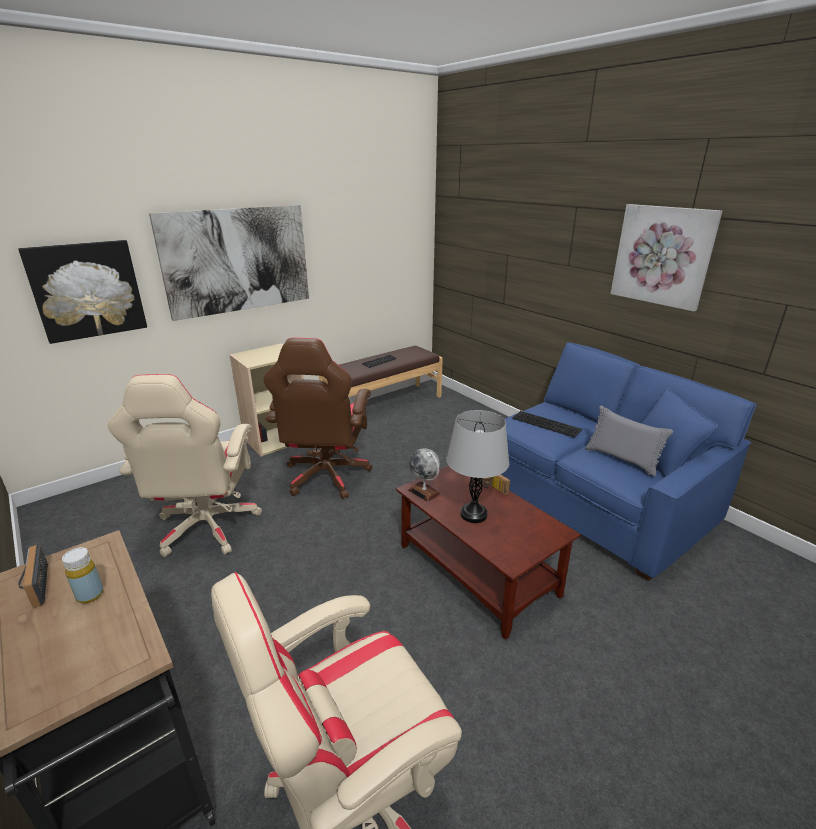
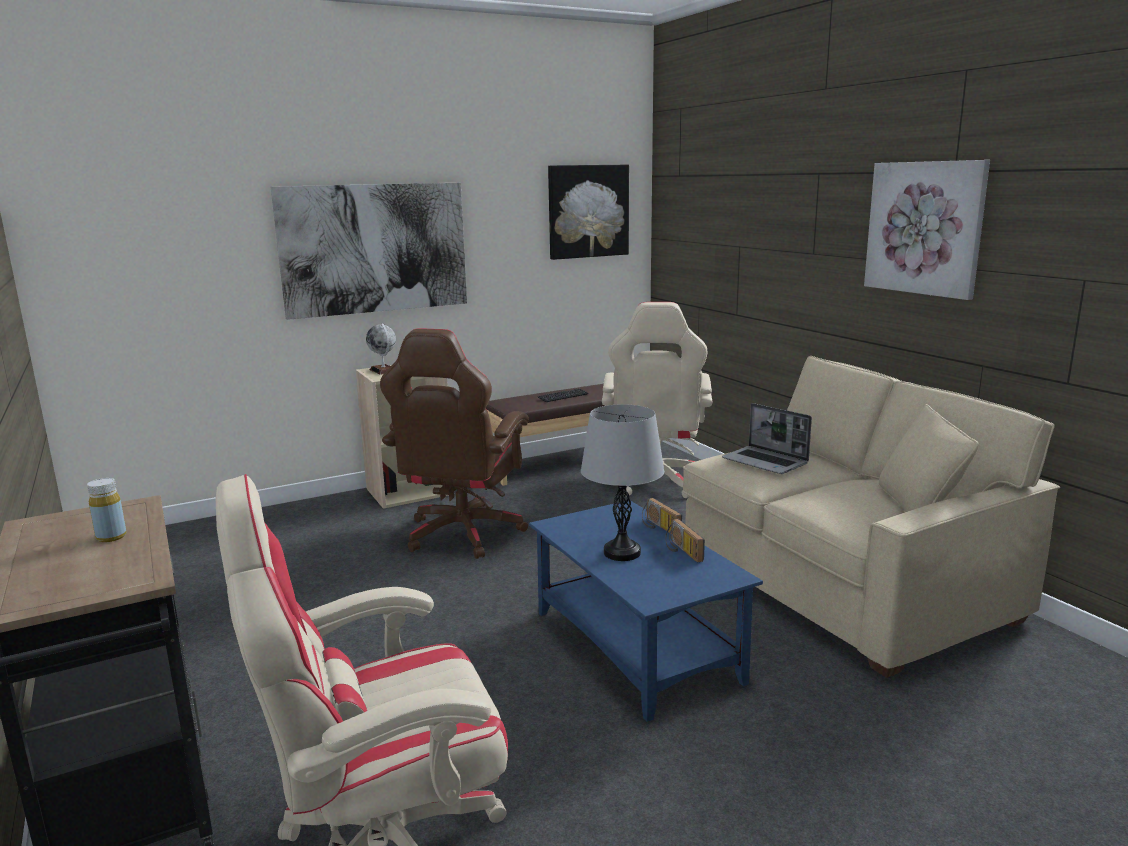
camera: 10 degrees right, 10 degrees down
picture [18,240,147,344] -> picture moved to [548,165,629,260]
radio [18,545,48,608] -> radio moved to [666,519,705,562]
beige office chair [108,374,262,557] -> beige office chair moved to [602,302,713,498]
brown coffee table [396,465,580,640] -> blue coffee table [529,500,763,722]
globe [408,449,441,502] -> globe moved to [366,324,396,375]
blue sofa [501,342,756,581] -> beige sofa [682,356,1060,678]
keyboard [512,411,582,438] -> laptop [722,403,812,474]
grey pillow [585,406,673,476] -> none

